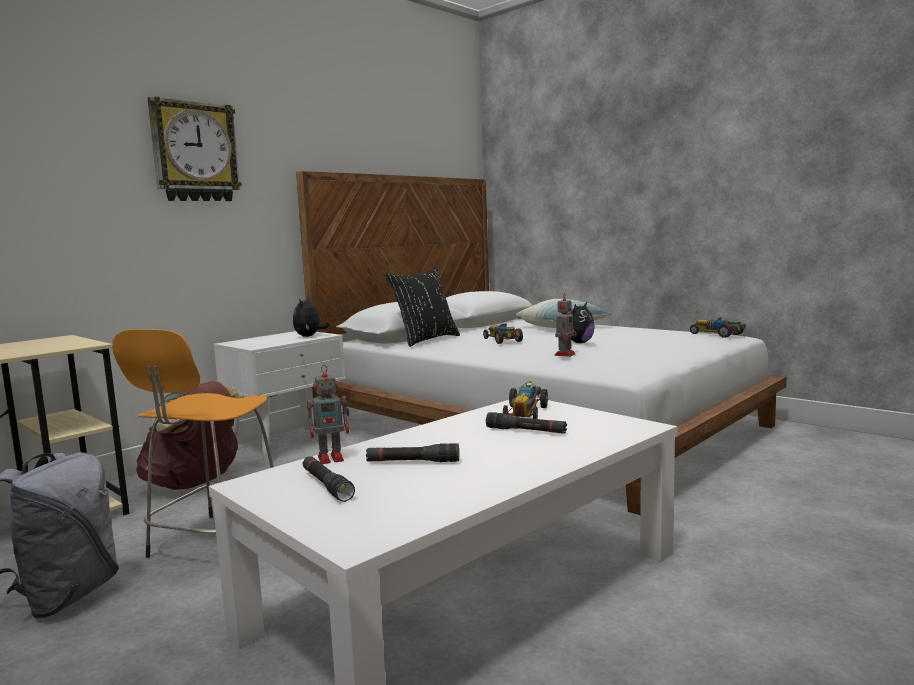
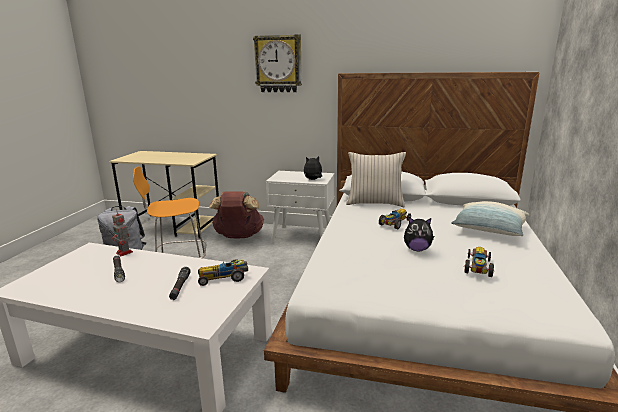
camera: 60 degrees right, 10 degrees up
black flashlight [302,457,355,502] -> none
black pillow [386,267,460,347] -> beige pillow [346,152,406,207]
toy robot [555,293,577,357] -> none
toy car [690,318,746,338] -> toy car moved to [464,247,495,277]

